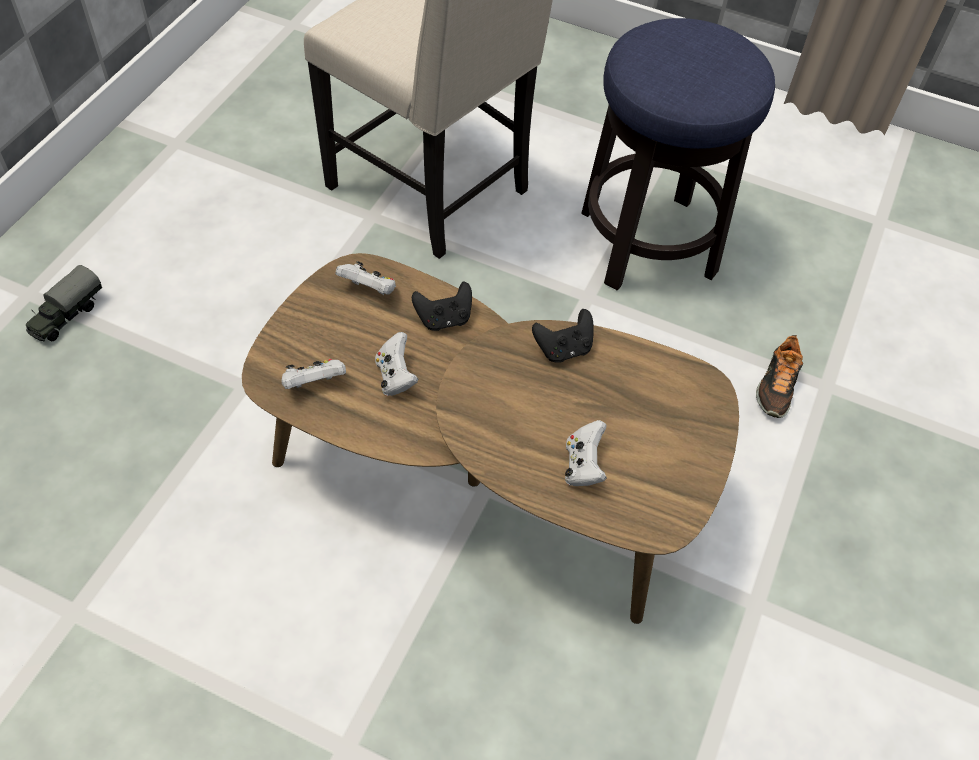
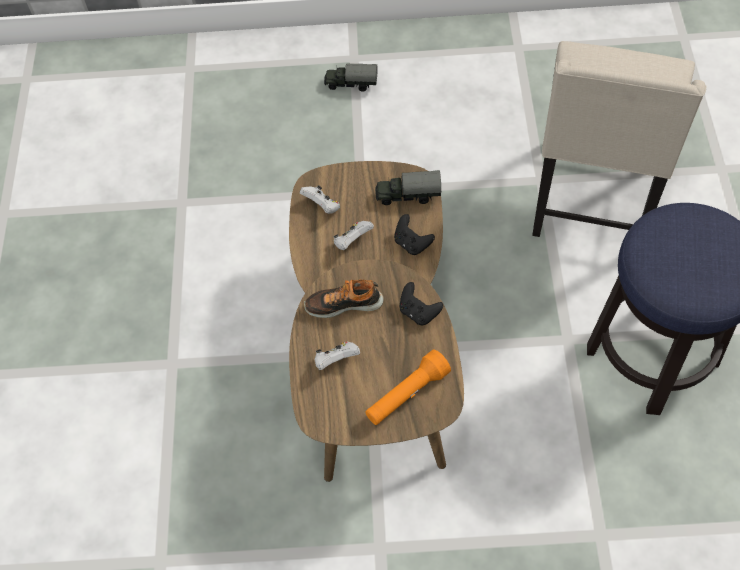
camera: 70 degrees right, 5 degrees up
white game controller [335,261,396,295] -> toy truck [375,170,441,205]
shoe [756,335,803,418] -> shoe moved to [304,279,384,318]
none -> orange flashlight [365,350,451,425]

